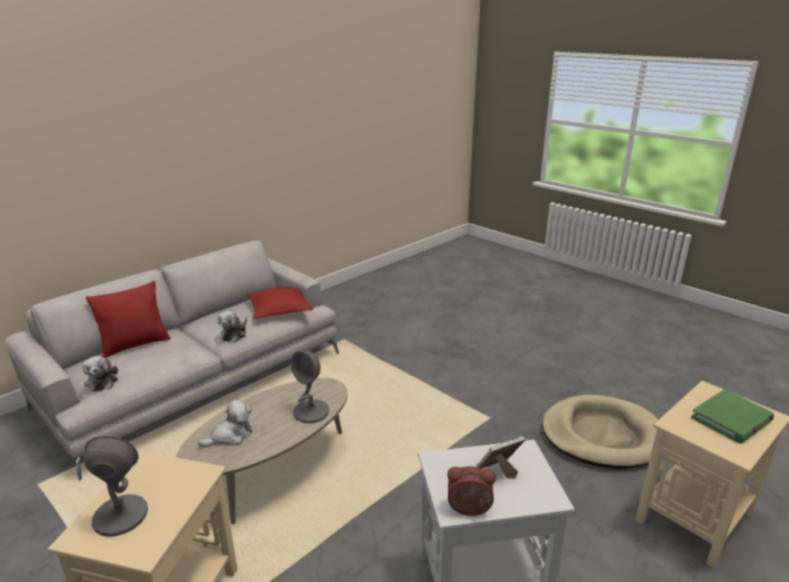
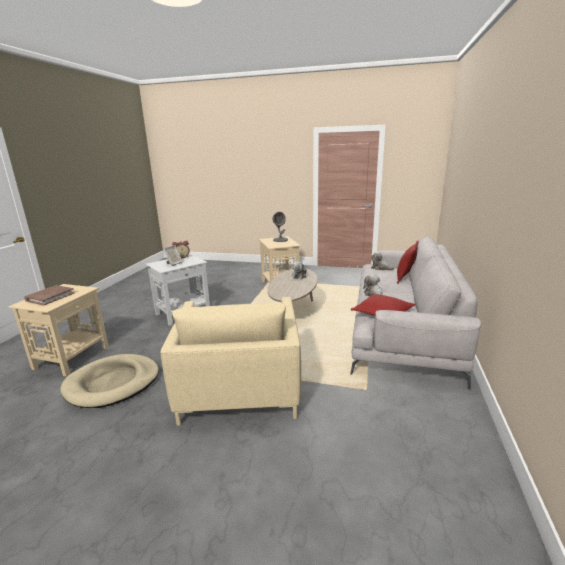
camera: 150 degrees right, 5 degrees down
grey table lamp [291,351,329,423] -> none
green book [691,389,774,443] -> brown book [24,285,75,306]
none -> beige armchair [160,297,301,426]

